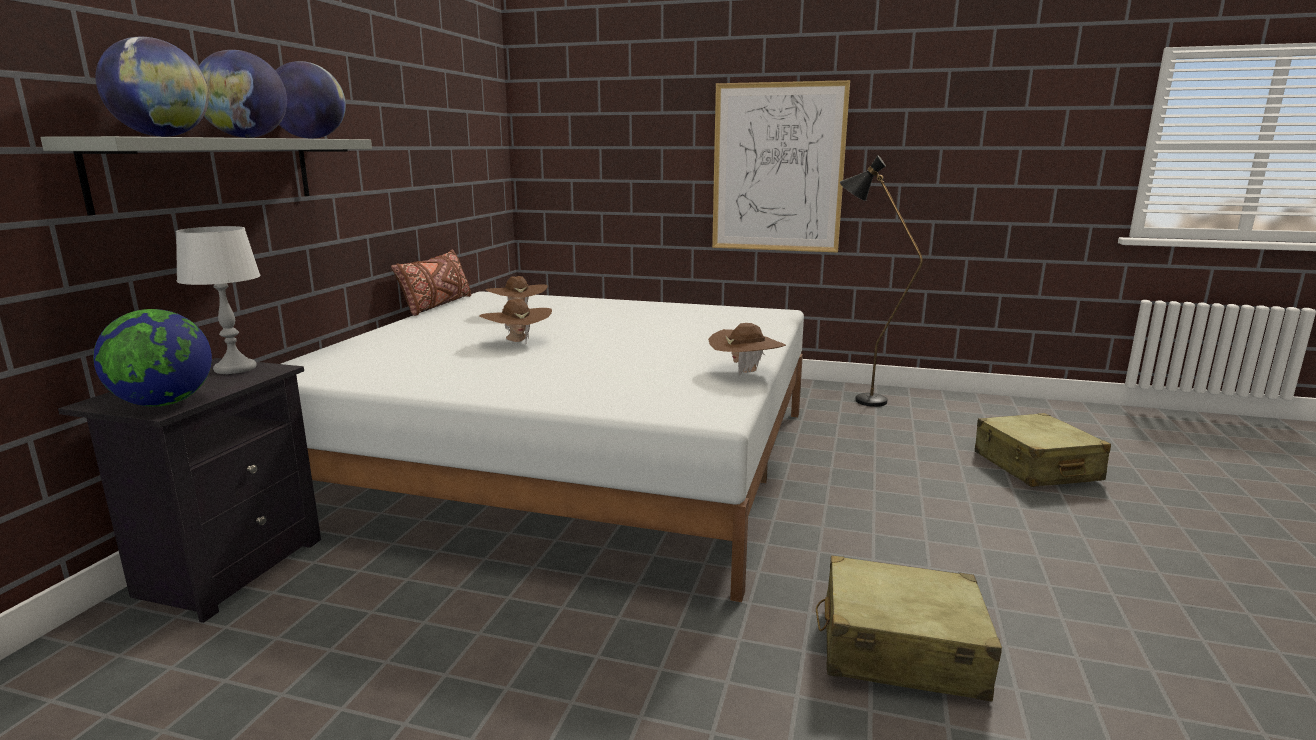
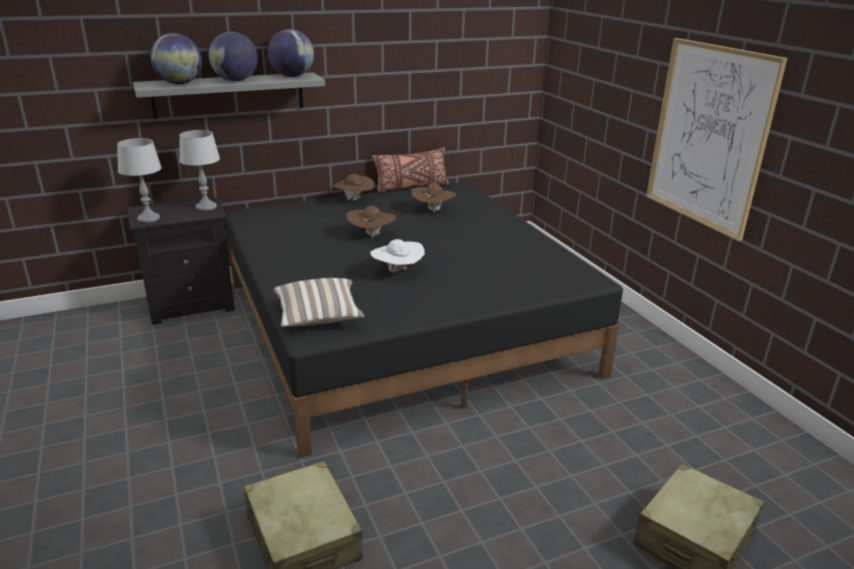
camera: 50 degrees right, 10 degrees up
globe [93,309,212,407] -> grey table lamp [117,138,162,223]
white bed [281,291,804,602] -> black bed [225,182,623,458]
brown hat [708,323,786,376] -> brown hat moved to [333,174,375,201]
black floor lamp [840,155,923,407] -> none
none -> pillow [274,278,364,327]
none -> white hat [370,239,425,273]

